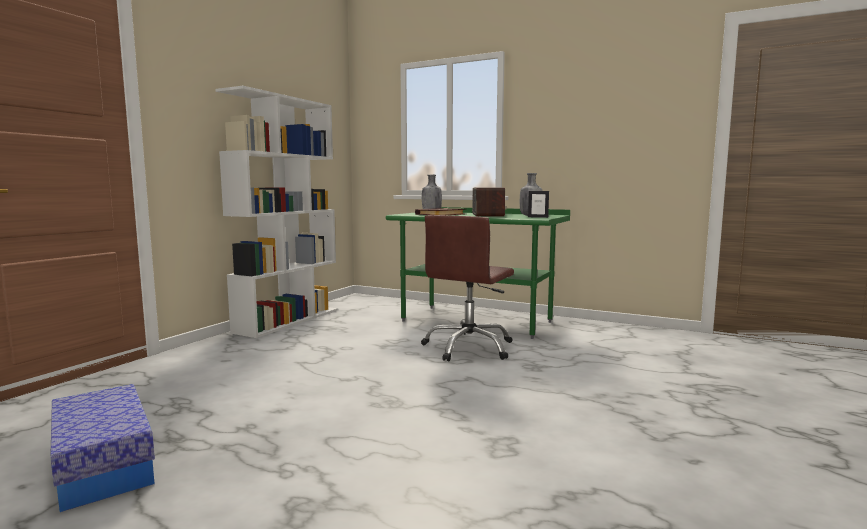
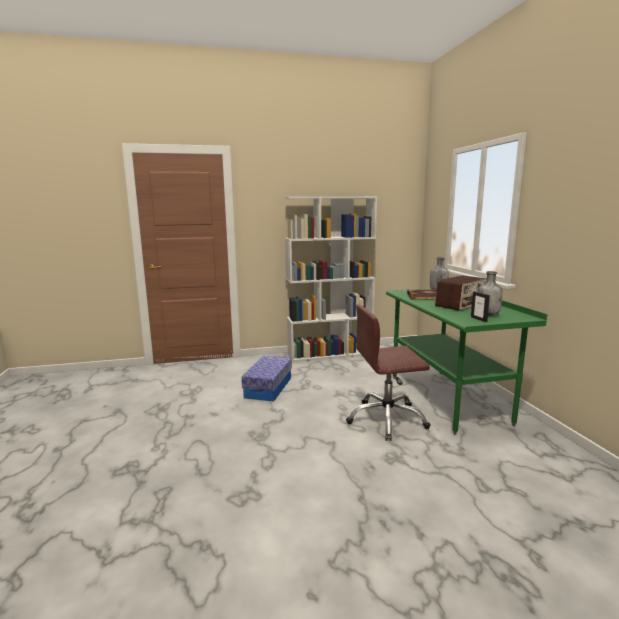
camera: 50 degrees right, 5 degrees up
storage box [50,384,155,512] -> storage box moved to [241,356,292,402]

